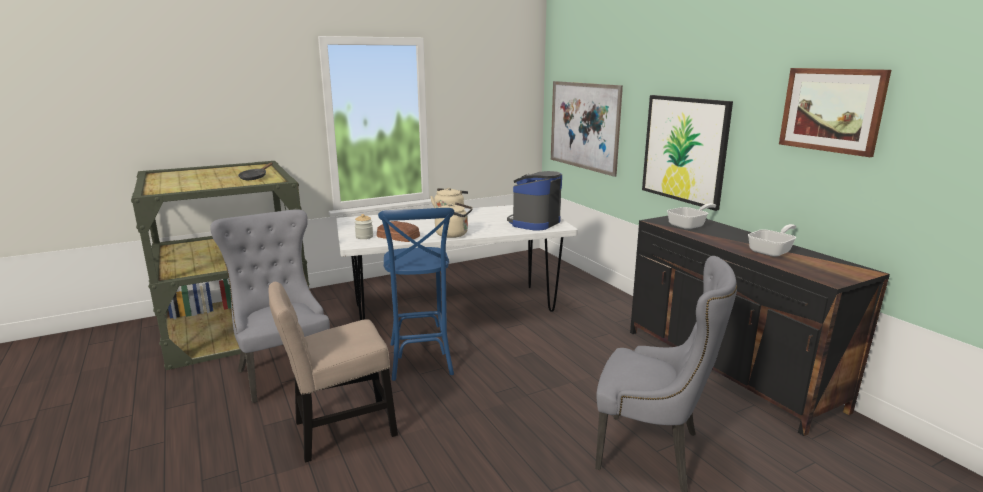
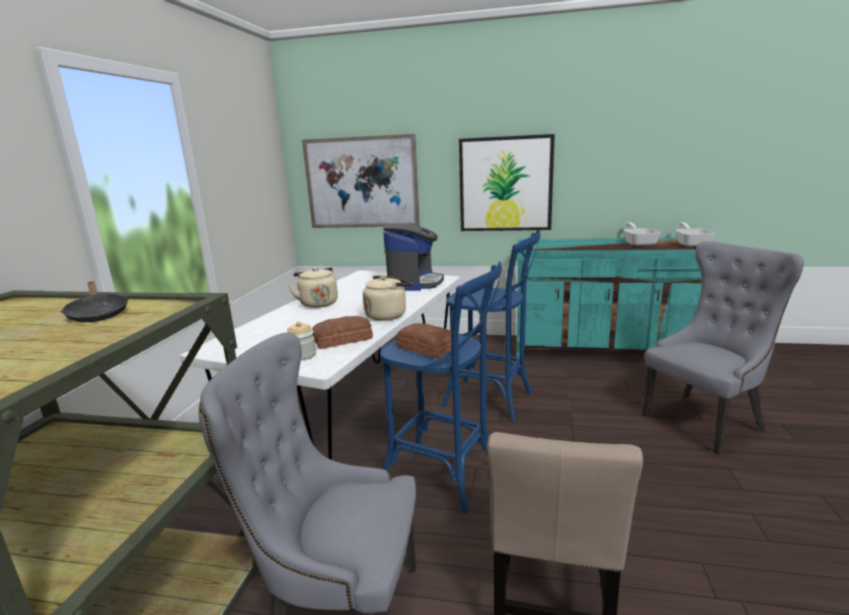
camera: 50 degrees left, 0 degrees up
coffee machine [507,171,562,230] -> coffee machine turned 150 degrees counterclockwise [383,224,444,291]
black cabinet [630,216,890,436] -> turquoise cabinet [516,238,714,358]
frying pan [667,203,716,230] -> frying pan moved to [676,223,715,247]
picture [779,68,891,157] -> none
none -> bread [396,323,459,359]
none -> blue stool [441,230,541,421]

